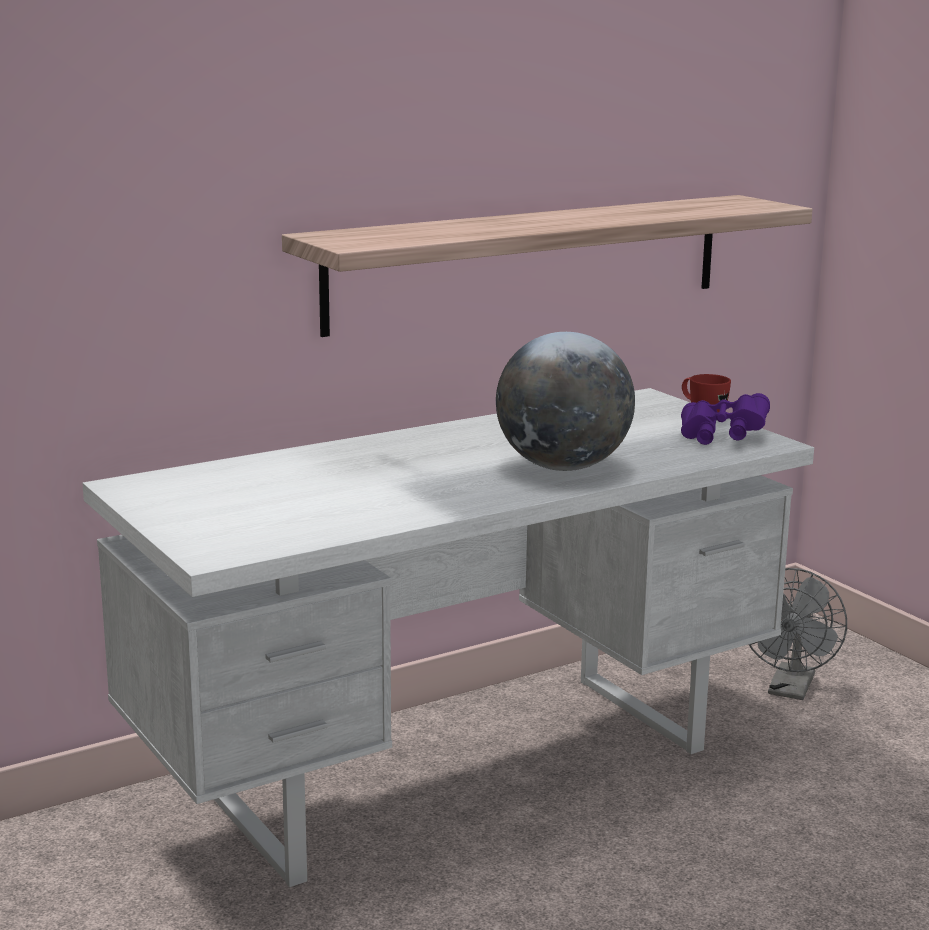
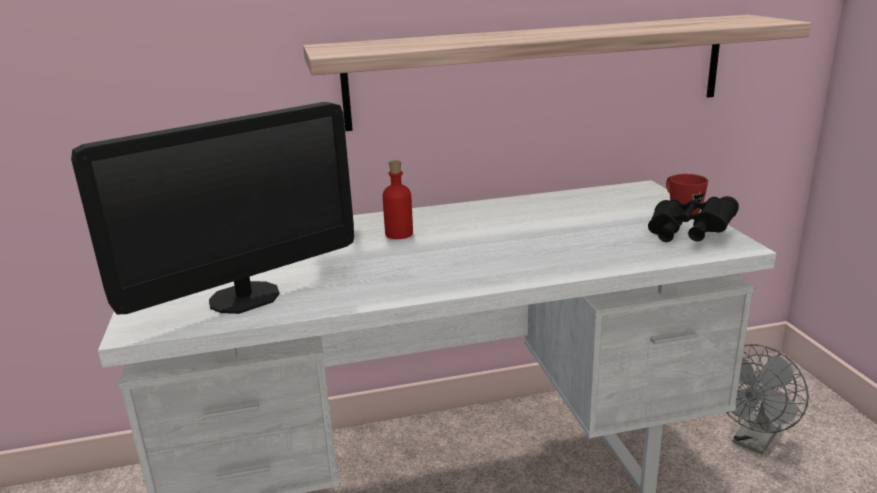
camera: 20 degrees right, 5 degrees up
globe [496,332,635,471] -> none
purple binoculars [681,393,770,445] -> black binoculars [648,196,739,242]
none -> monitor [71,102,354,314]
none -> red bottle [383,160,413,239]

